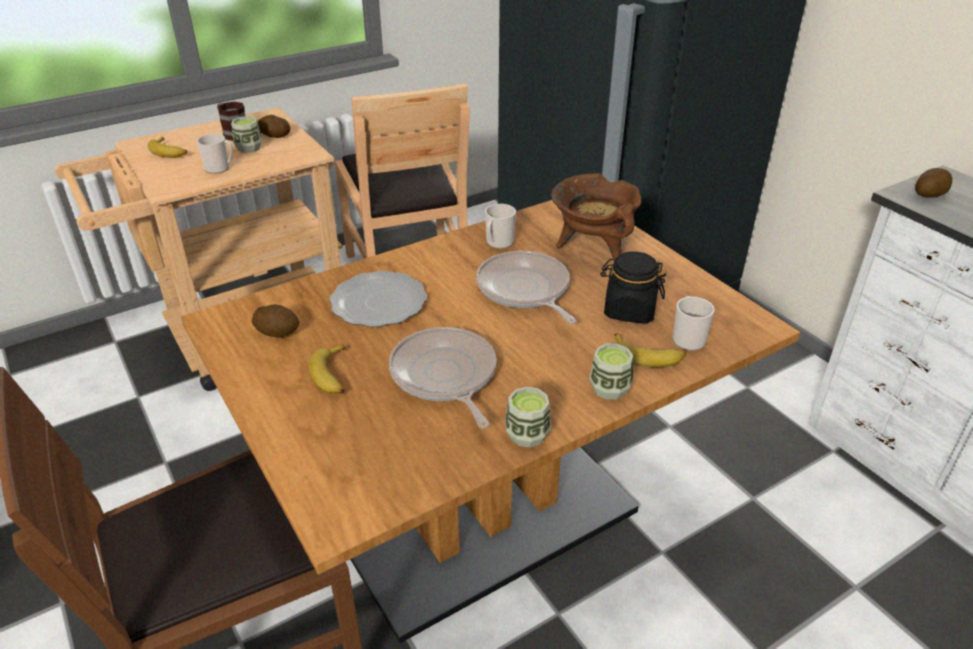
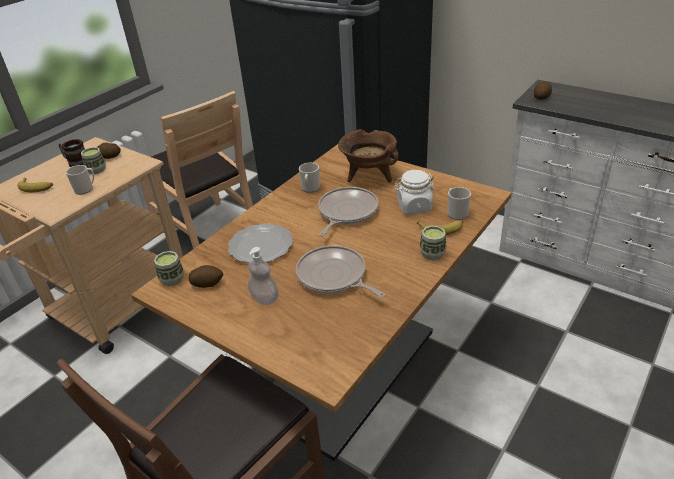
camera: 20 degrees left, 0 degrees up
banana [308,343,345,394] -> soap dispenser [248,247,278,305]
frying pan [476,251,576,324] -> frying pan turned 75 degrees clockwise [318,187,379,236]
cup [505,387,551,448] -> cup moved to [154,251,184,286]
black jar [600,251,666,323] -> white jar [394,170,435,214]

